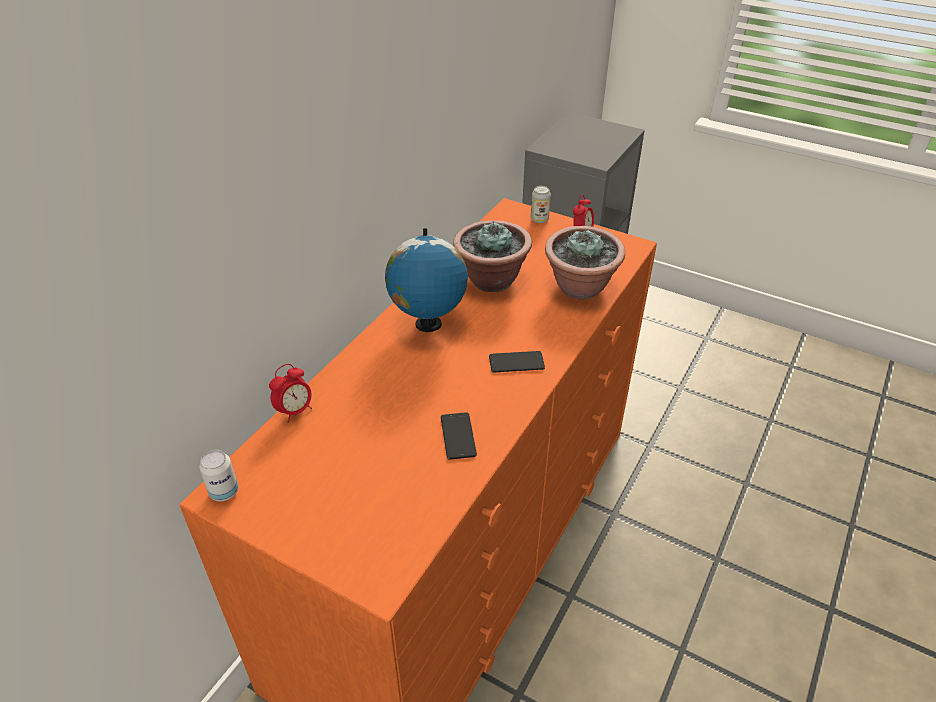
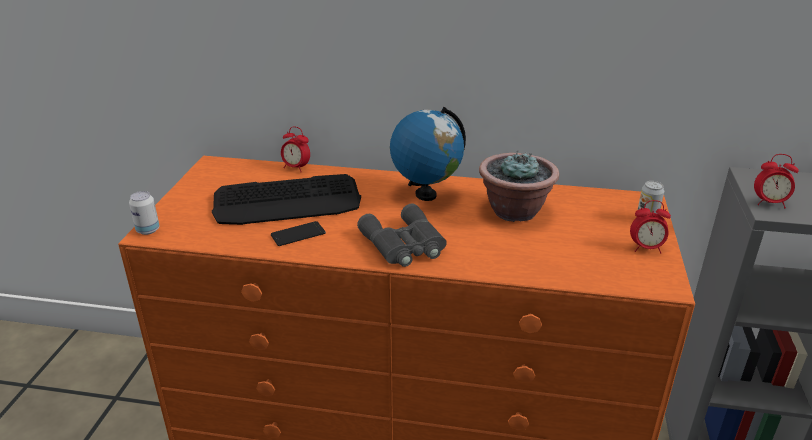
camera: 70 degrees right, 10 degrees down
can [199,450,238,501] -> can moved to [129,191,160,235]
phone [489,351,545,372] -> grey binoculars [357,203,447,267]
potted plant [545,226,625,299] -> none
none -> keyboard [212,174,361,225]
none -> alarm clock [754,154,799,208]

